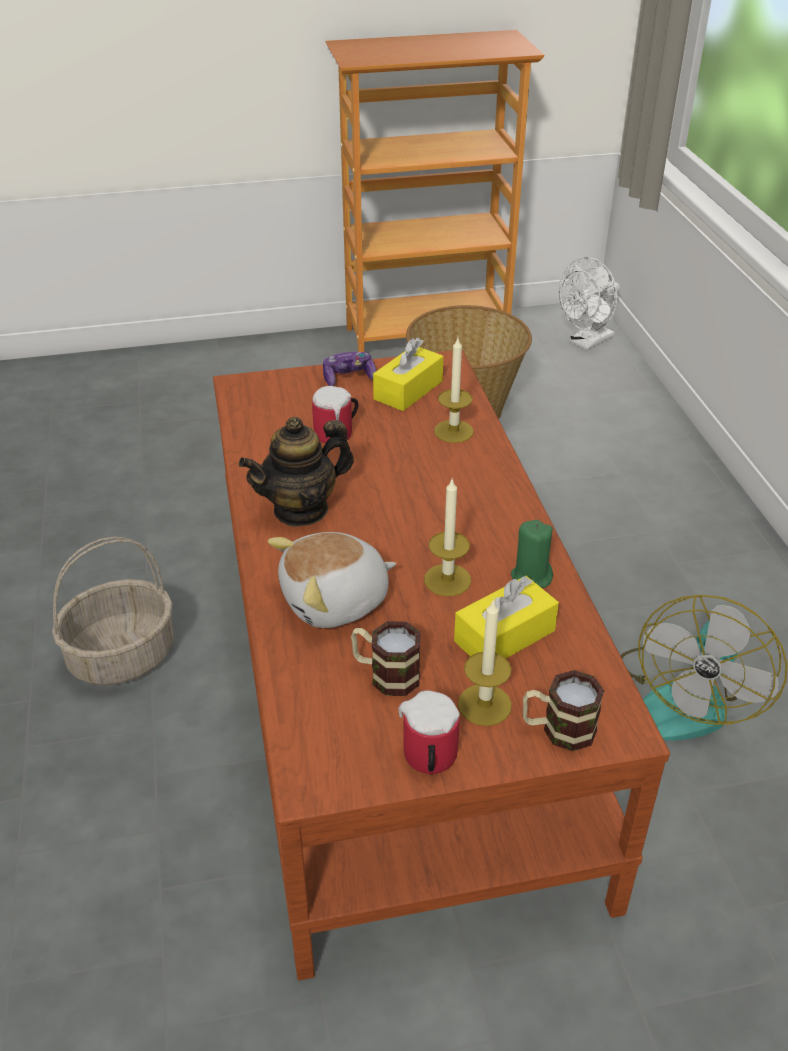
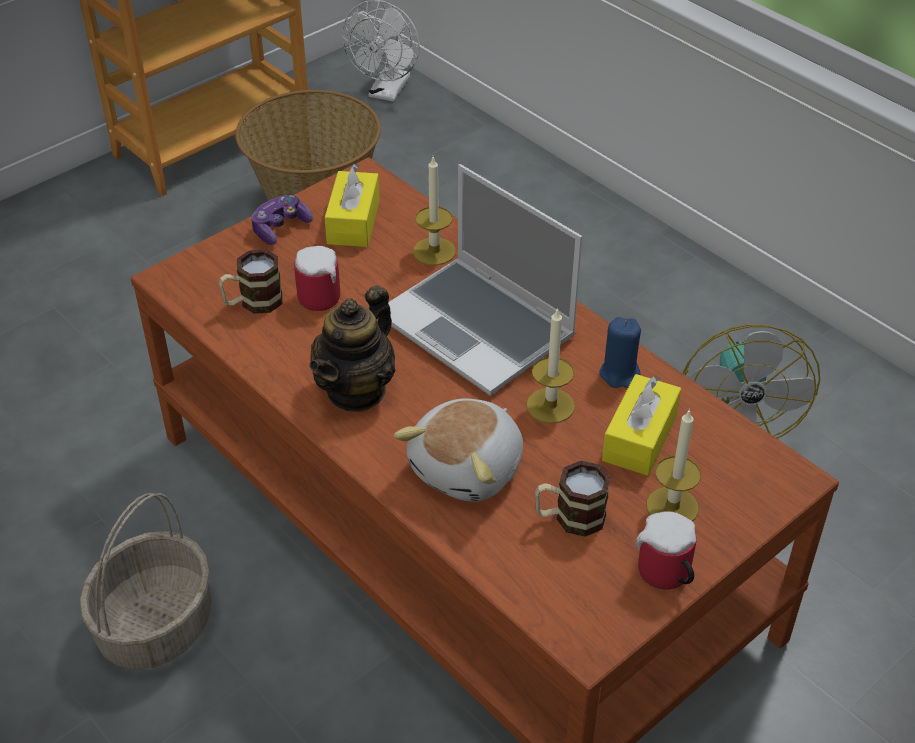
camera: 30 degrees left, 5 degrees up
green candle [511,520,553,588] -> blue candle [599,317,641,388]
mug [523,670,604,751] -> mug moved to [219,249,283,314]
none -> laptop [388,164,582,396]

